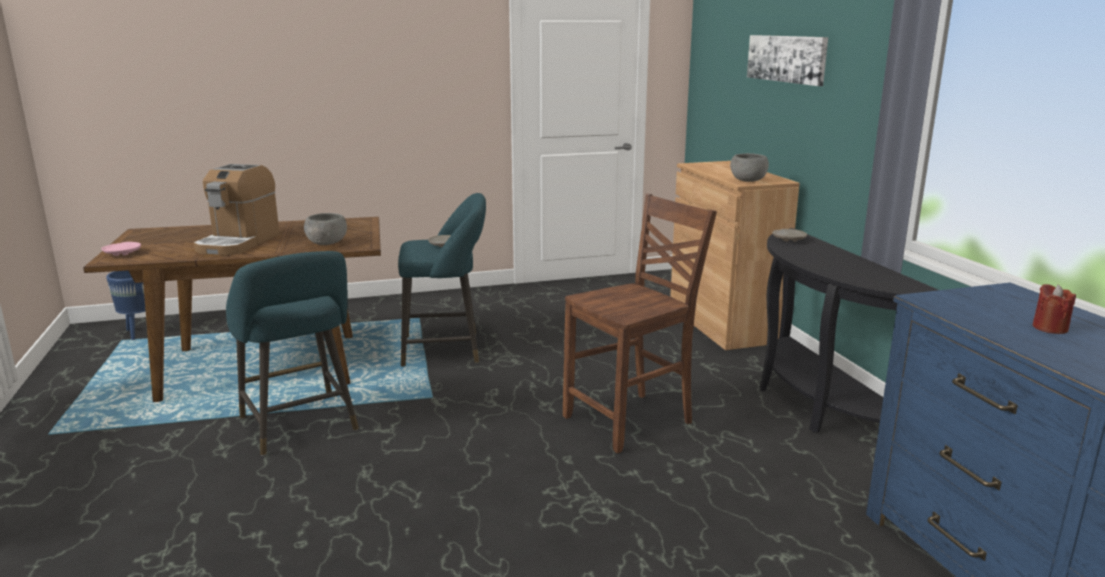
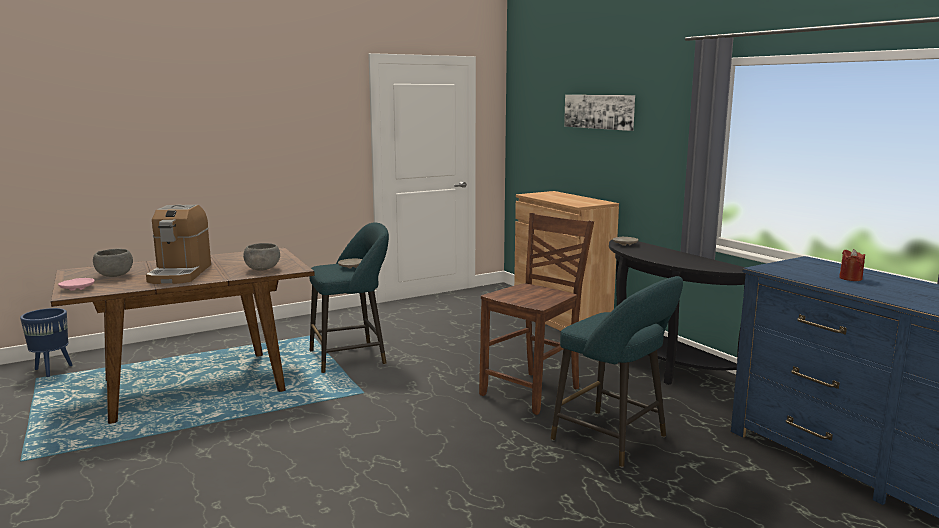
camera: 15 degrees left, 5 degrees down
turquoise stool [226,251,359,456] -> turquoise stool moved to [551,276,683,467]
grey bowl [730,153,769,182] -> grey bowl moved to [93,249,133,277]

